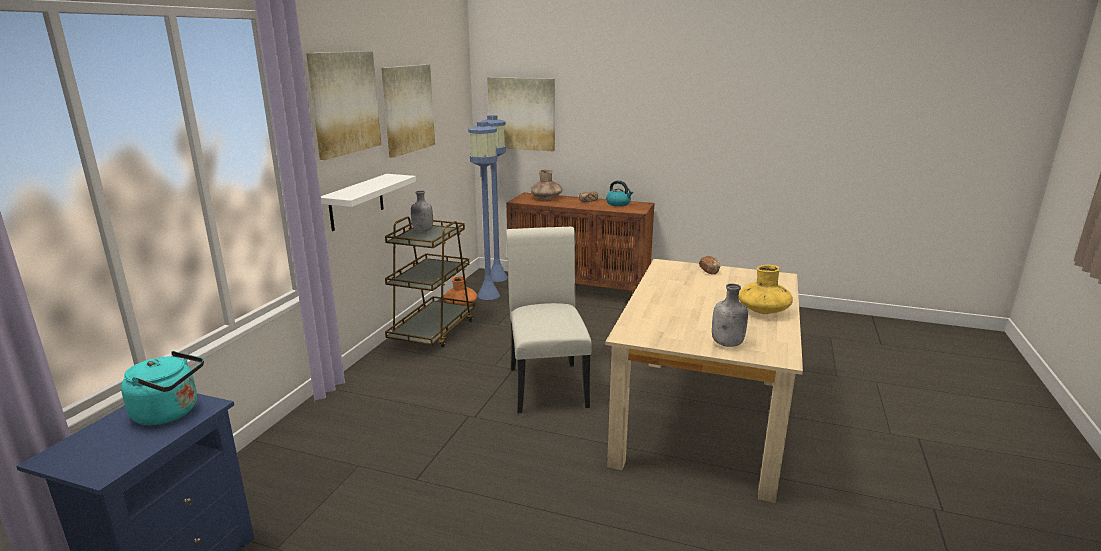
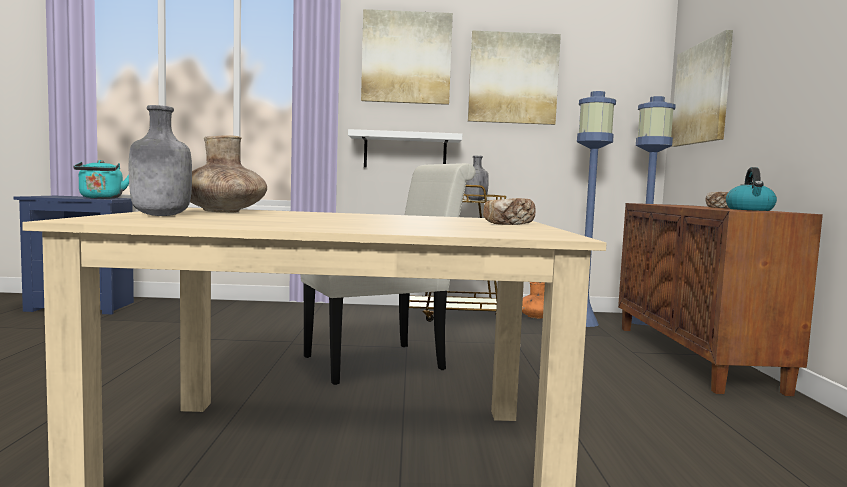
camera: 70 degrees right, 15 degrees down
brown vase [530,169,562,200] -> brown vase moved to [190,135,267,213]
yellow vase [738,265,793,314] -> none

